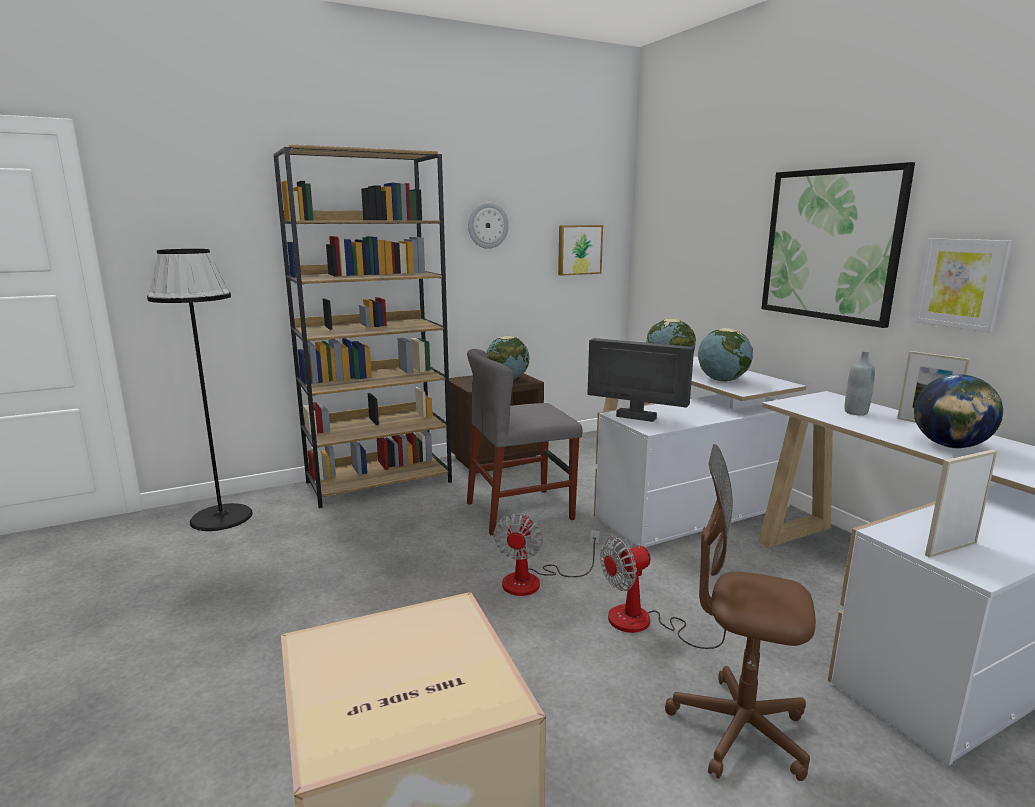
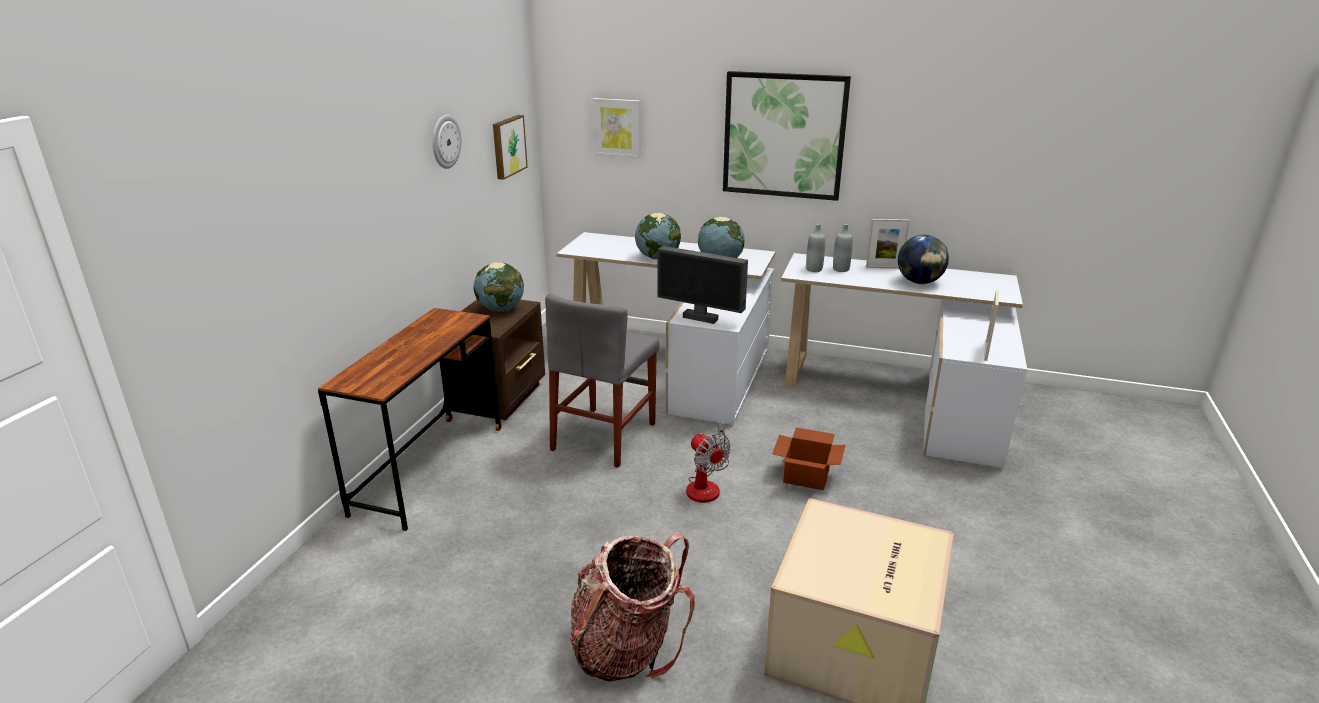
camera: 45 degrees left, 10 degrees up
black floor lamp [147,249,253,531] -> none
brown bookcase [273,144,452,508] -> brown desk [318,308,502,531]
monitor [587,338,694,422] -> monitor turned 135 degrees counterclockwise [658,246,748,324]
fan [600,537,726,649] -> cardboard box [772,428,845,490]
brown office chair [665,444,816,781] -> none
picture [914,238,1012,332] -> picture moved to [592,98,641,159]
none -> backpack [570,532,695,682]
none -> grey bottle [806,224,825,272]

